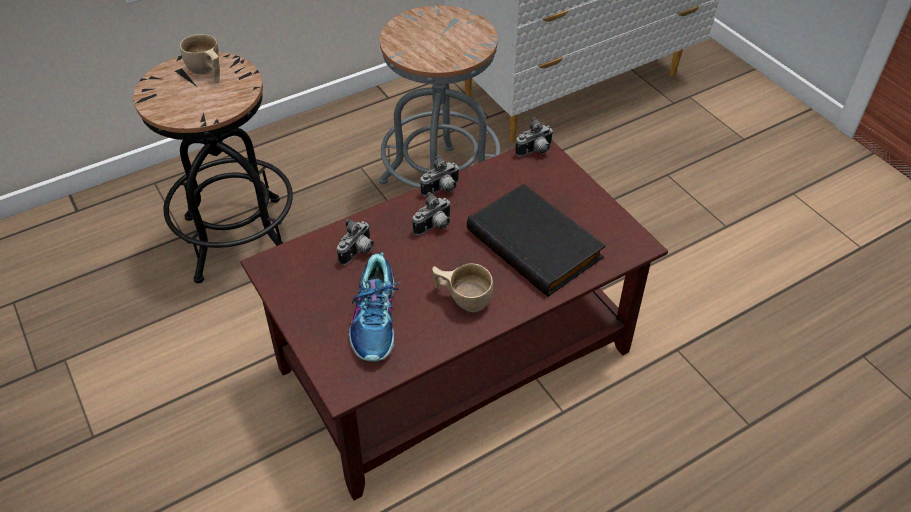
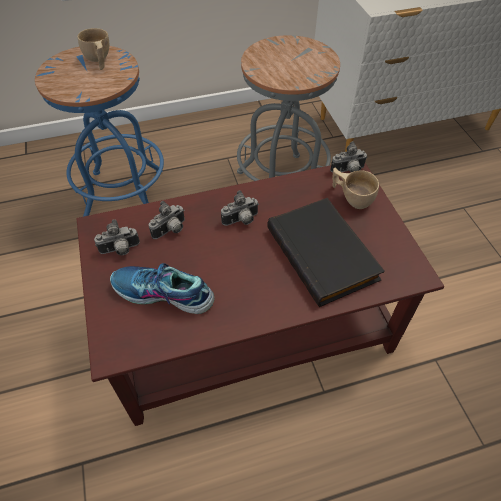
camera: 15 degrees right, 5 degrees up
black stool [133,52,293,283] -> blue stool [35,46,164,217]
shoe [349,252,400,361] -> shoe turned 90 degrees clockwise [110,263,215,314]
camera [420,155,460,196] -> camera moved to [94,219,140,255]
beige cup [432,263,493,312] -> beige cup moved to [332,168,379,209]

